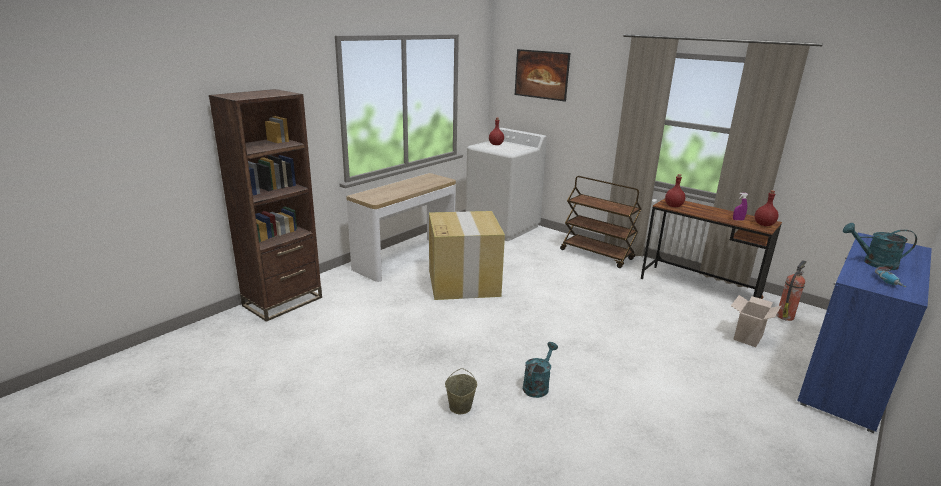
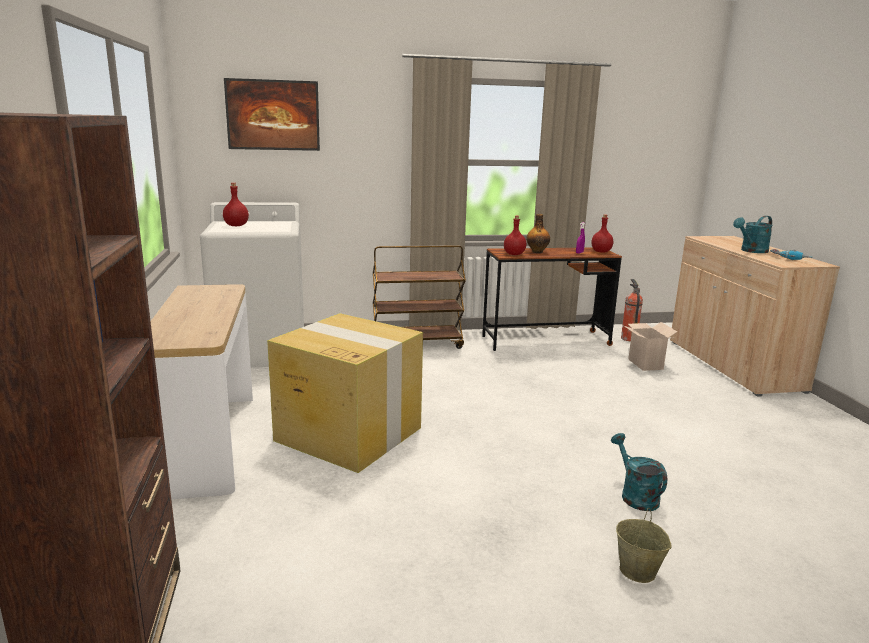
camera: 50 degrees left, 5 degrees down
blue cabinet [797,233,932,433] -> beige cabinet [670,236,840,397]
none -> bottle [526,214,550,253]

